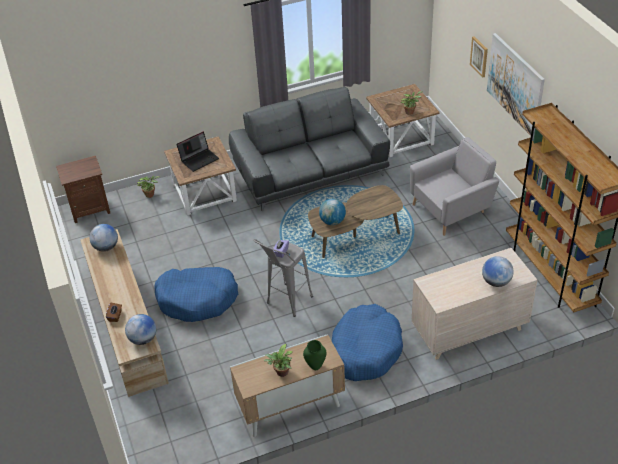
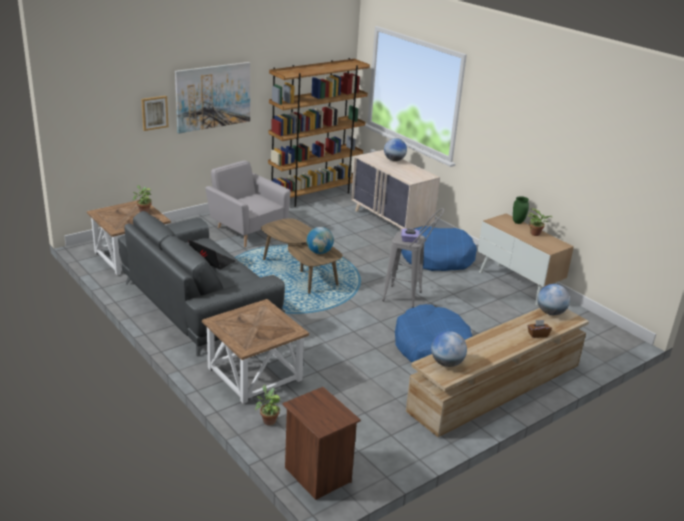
camera: 110 degrees left, 15 degrees down
laptop [176,131,219,172] -> laptop moved to [188,239,235,269]

